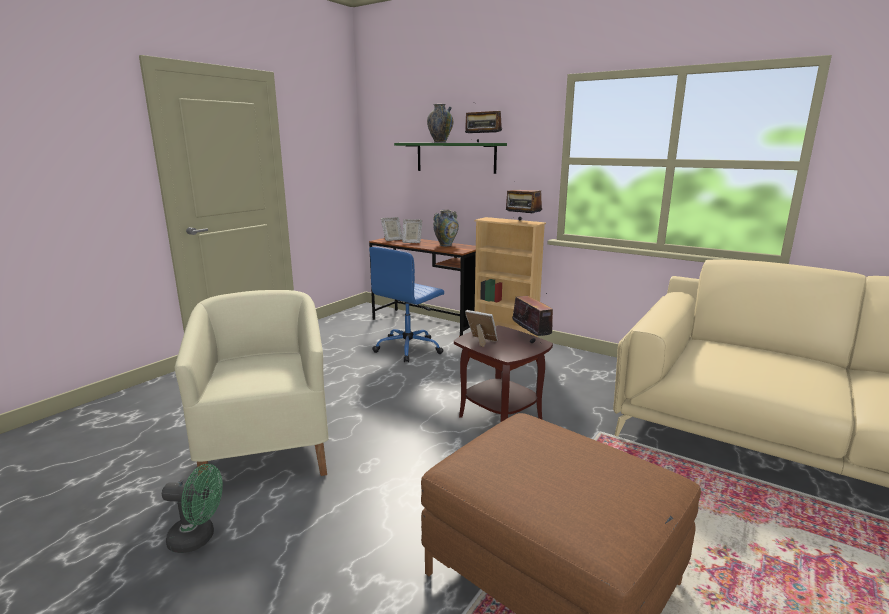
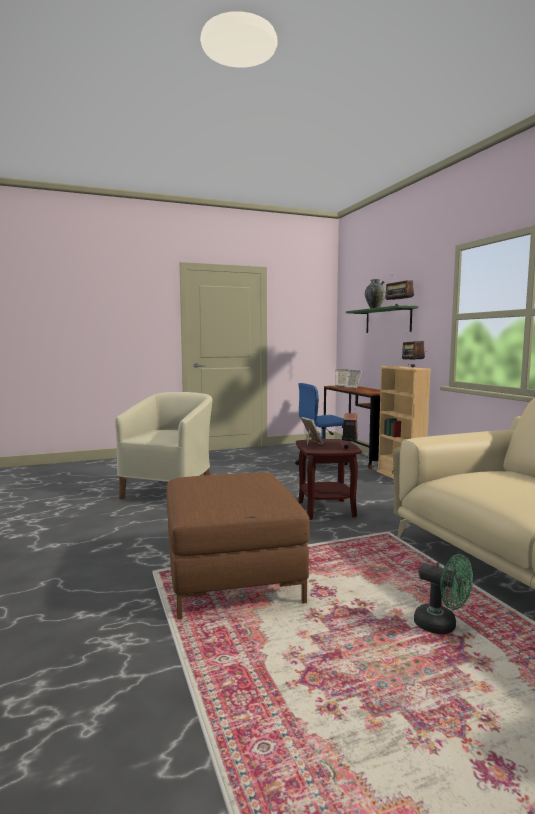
camera: 35 degrees right, 10 degrees down
green fan [162,464,223,553] -> green fan moved to [414,554,473,634]
vase [433,210,459,246] -> none

